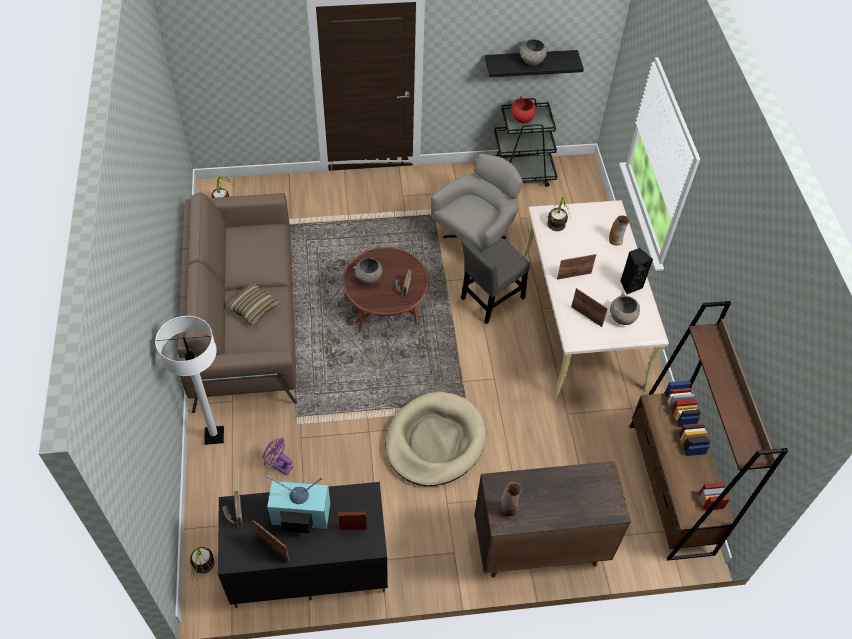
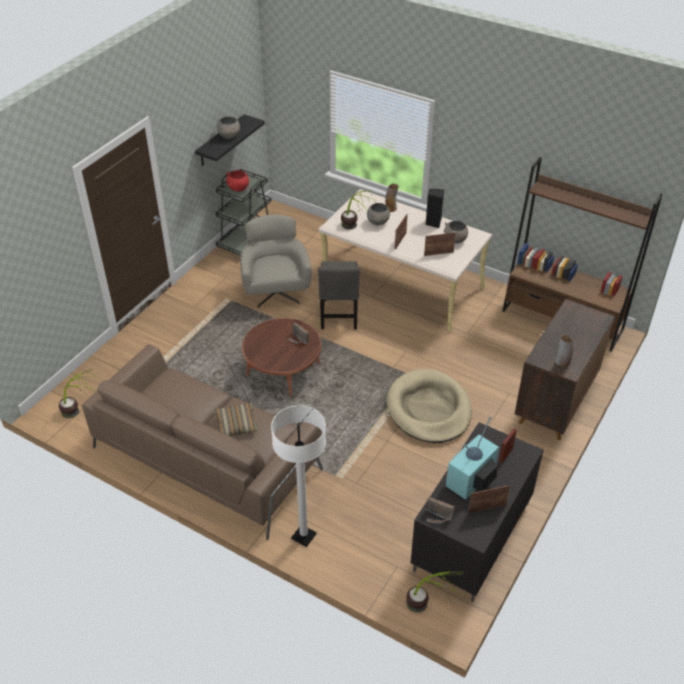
camera: 50 degrees left, 10 degrees down
purple fan [263,438,293,475] -> none
grey bowl [353,258,383,284] -> grey bowl moved to [367,203,390,225]

